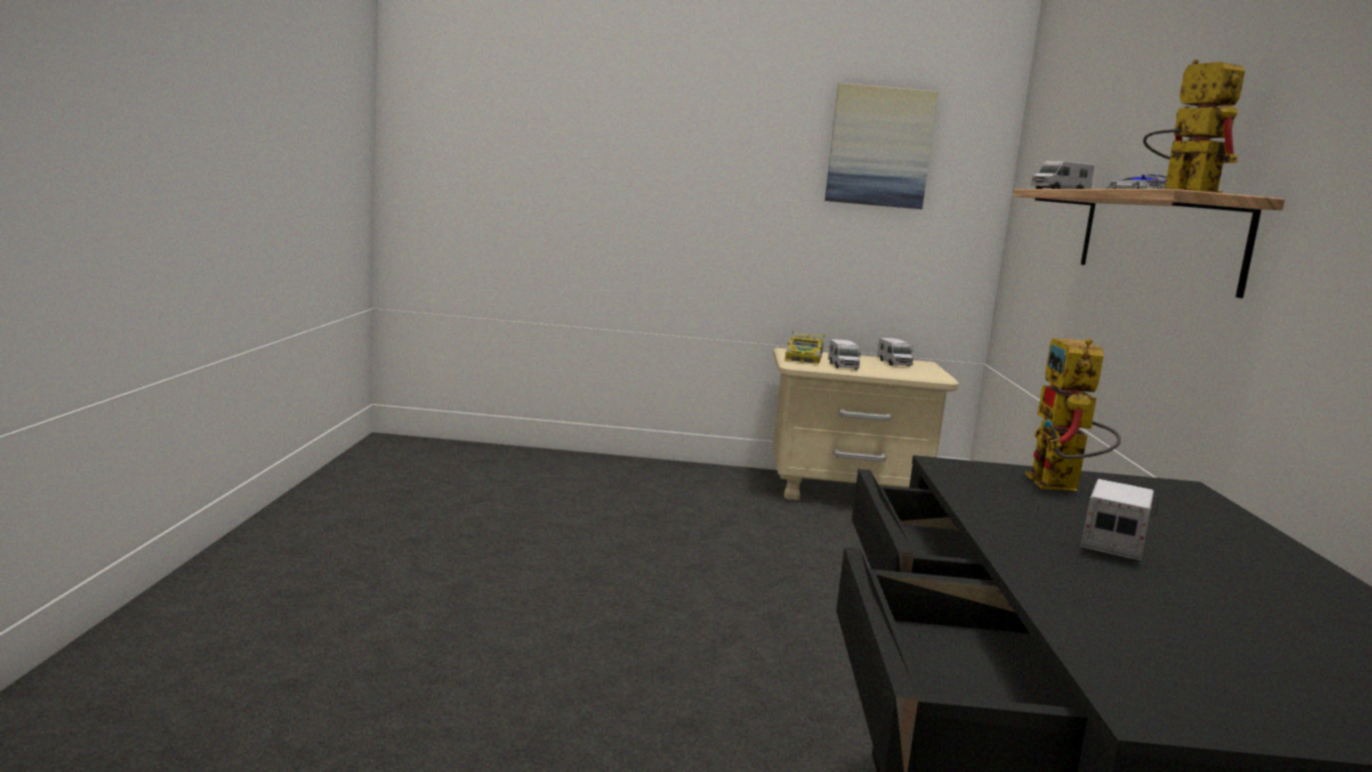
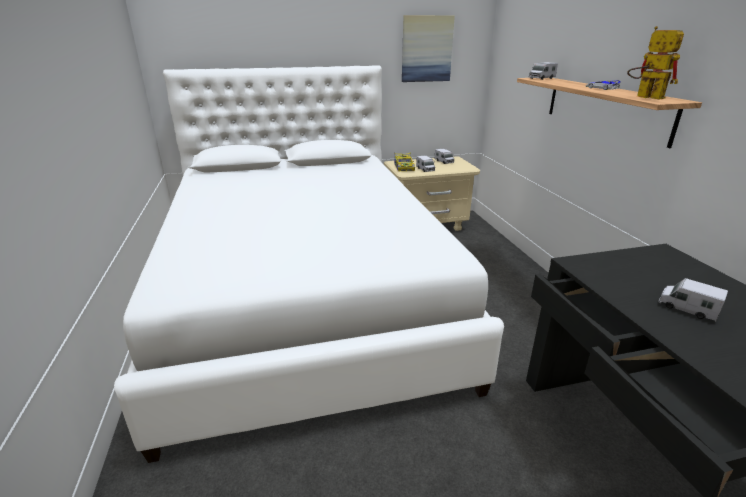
camera: 15 degrees left, 15 degrees up
toy robot [1025,338,1121,491] -> none
toy truck [1081,479,1159,561] -> toy truck turned 60 degrees counterclockwise [658,278,728,322]
none -> white bed [114,65,504,463]

